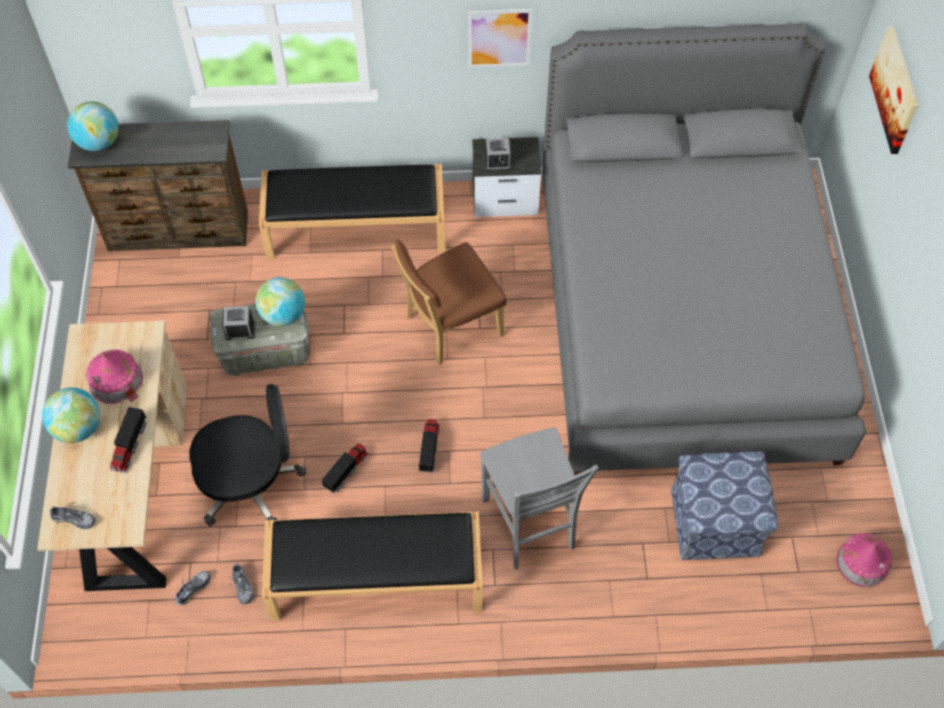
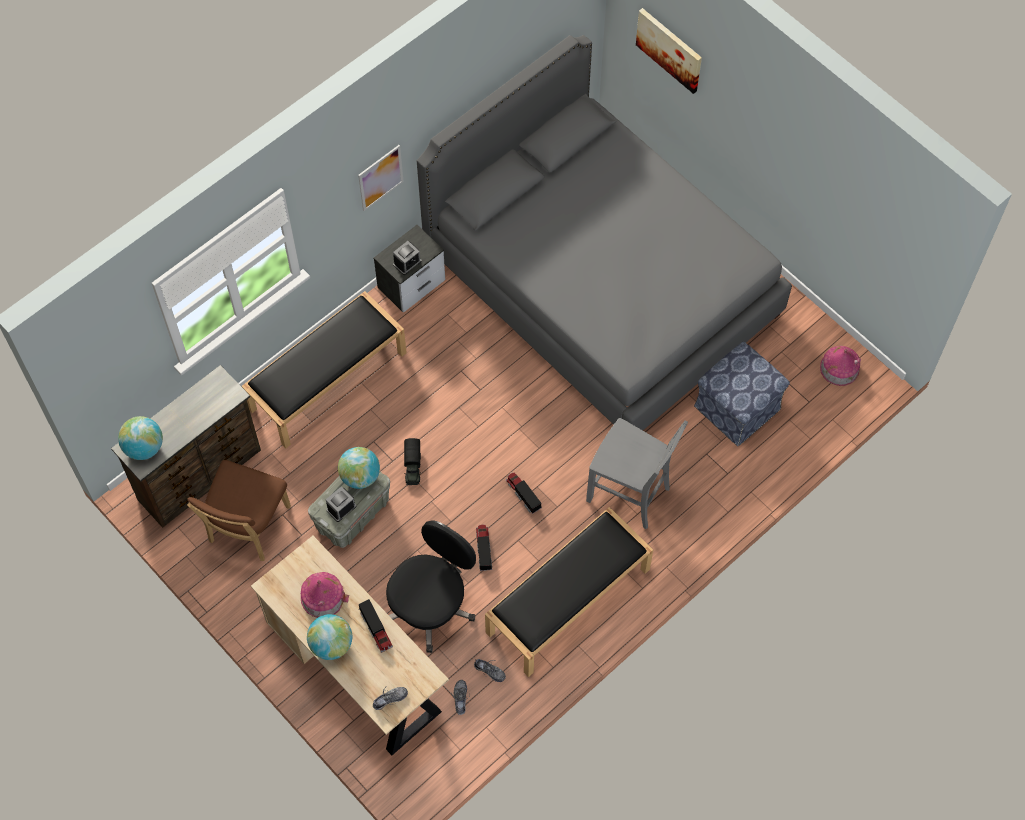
camera: 40 degrees left, 5 degrees up
brown chair [391,239,507,365] -> brown chair moved to [187,460,291,561]
none -> toy truck [404,438,421,485]

